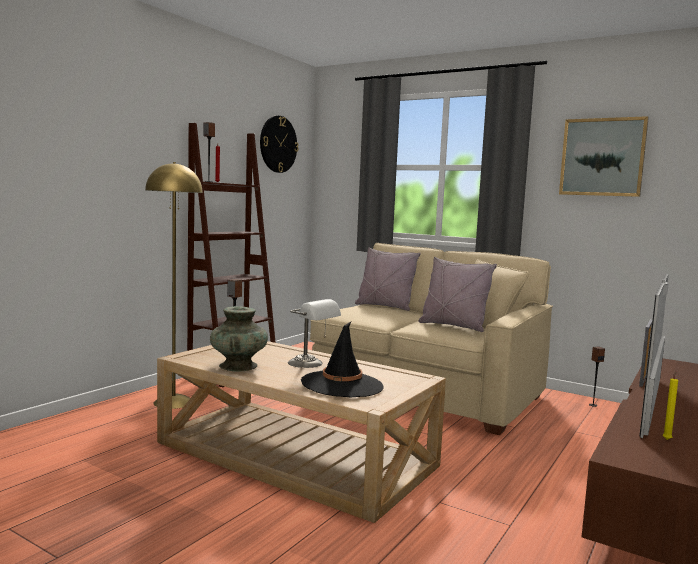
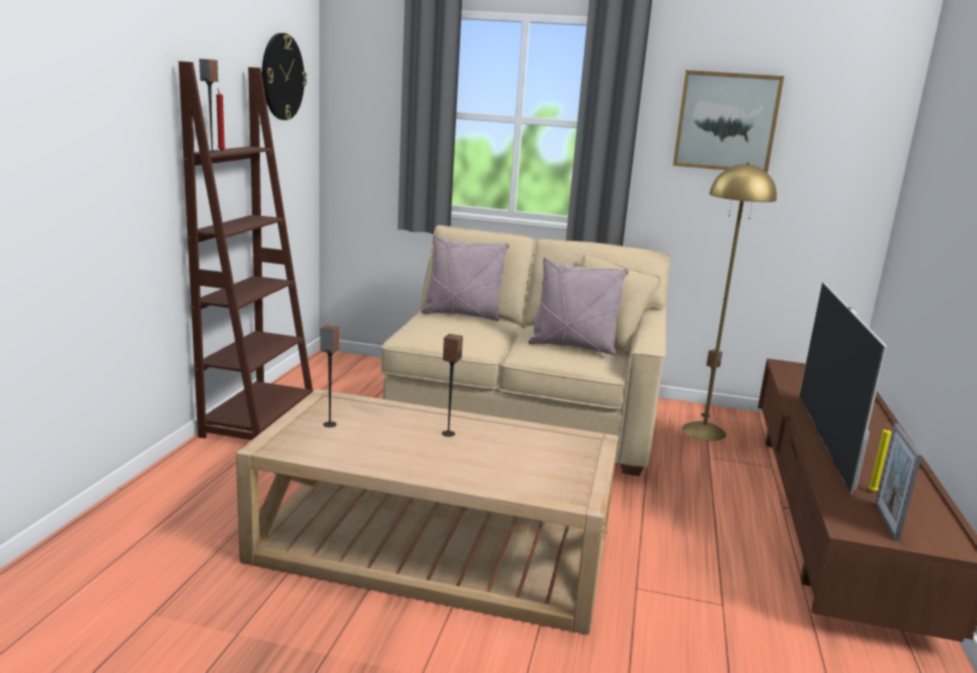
camera: 20 degrees left, 10 degrees up
yellow floor lamp [145,162,203,409] -> yellow floor lamp moved to [682,162,777,441]
turquoise vase [210,306,268,372] -> none
white table lamp [288,299,341,368] -> speaker [442,334,463,437]
black hat [301,322,383,397] -> none
picture frame [639,320,652,387] -> picture frame moved to [875,423,922,541]

